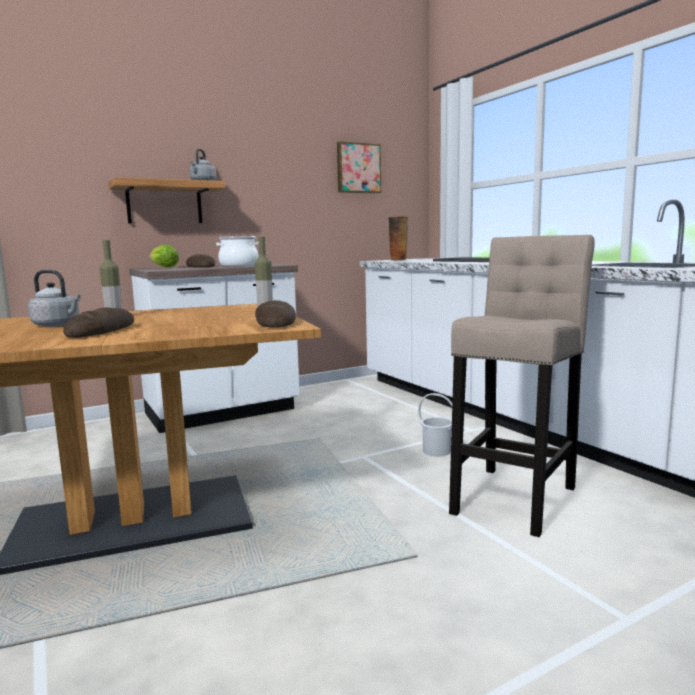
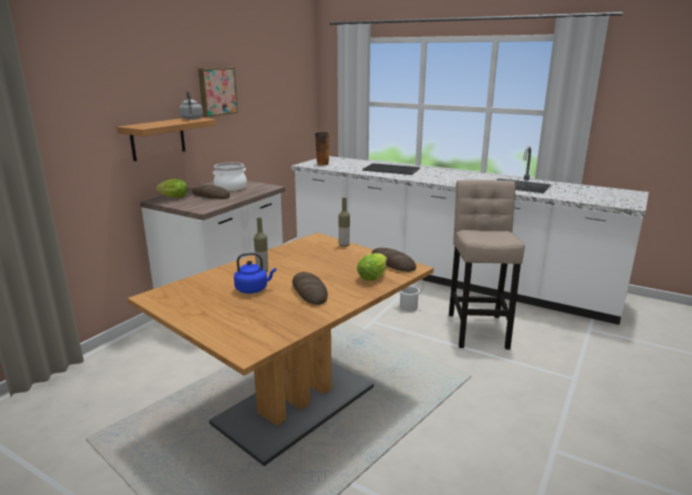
camera: 30 degrees left, 10 degrees up
grey kettle [28,270,81,327] -> blue kettle [234,253,276,294]
picture [337,141,382,194] -> picture moved to [198,68,238,117]
none -> lettuce [357,253,387,281]

